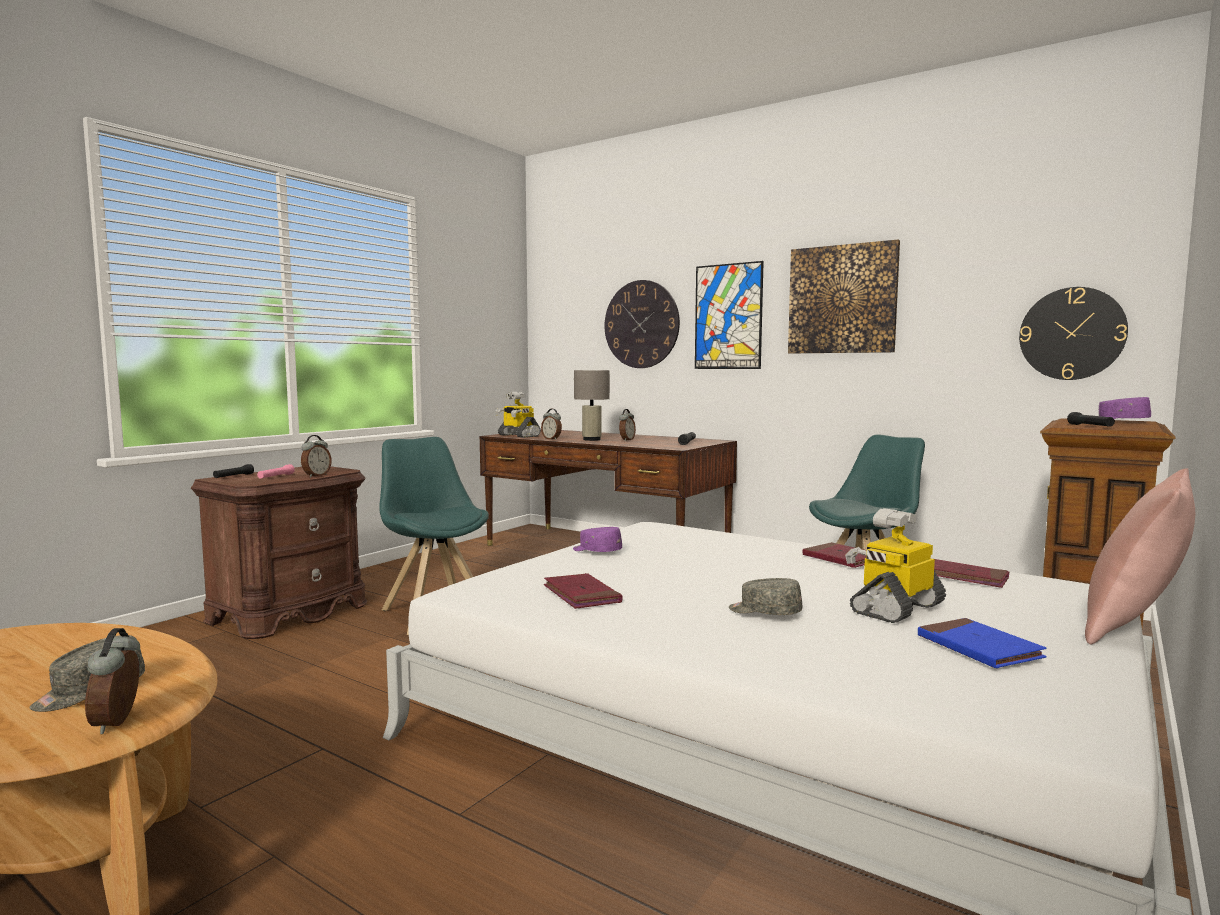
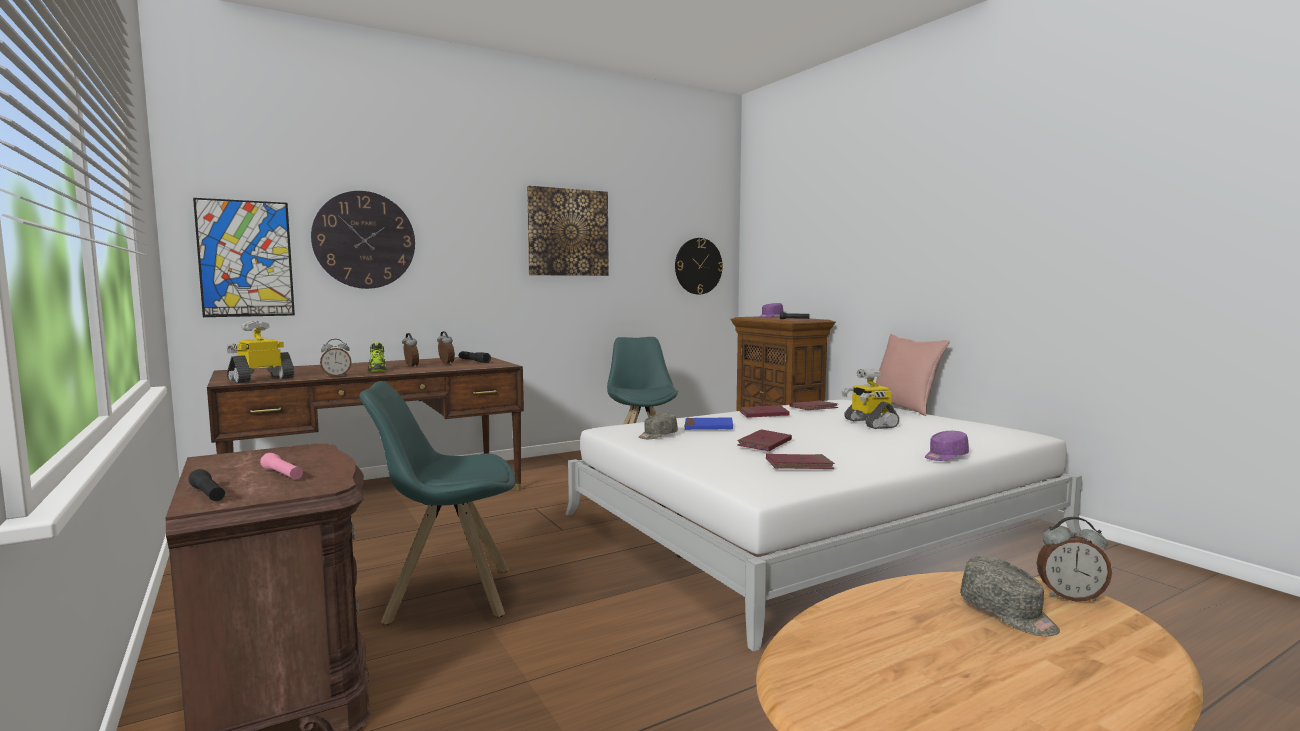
camera: 65 degrees left, 0 degrees up
alarm clock [301,435,332,478] -> alarm clock moved to [437,331,455,364]
toy robot [495,392,541,438] -> toy robot turned 150 degrees clockwise [227,321,294,383]
purple cap [573,527,622,552] -> purple cap moved to [925,431,969,461]
grey table lamp [574,370,610,441] -> shoe [368,343,387,372]
picture [695,261,764,369] -> picture moved to [193,198,295,317]
grey cap [729,578,802,615] -> grey cap moved to [639,413,678,439]
blue book [918,618,1046,668] -> blue book moved to [685,417,733,430]
none -> red book [737,429,792,451]

